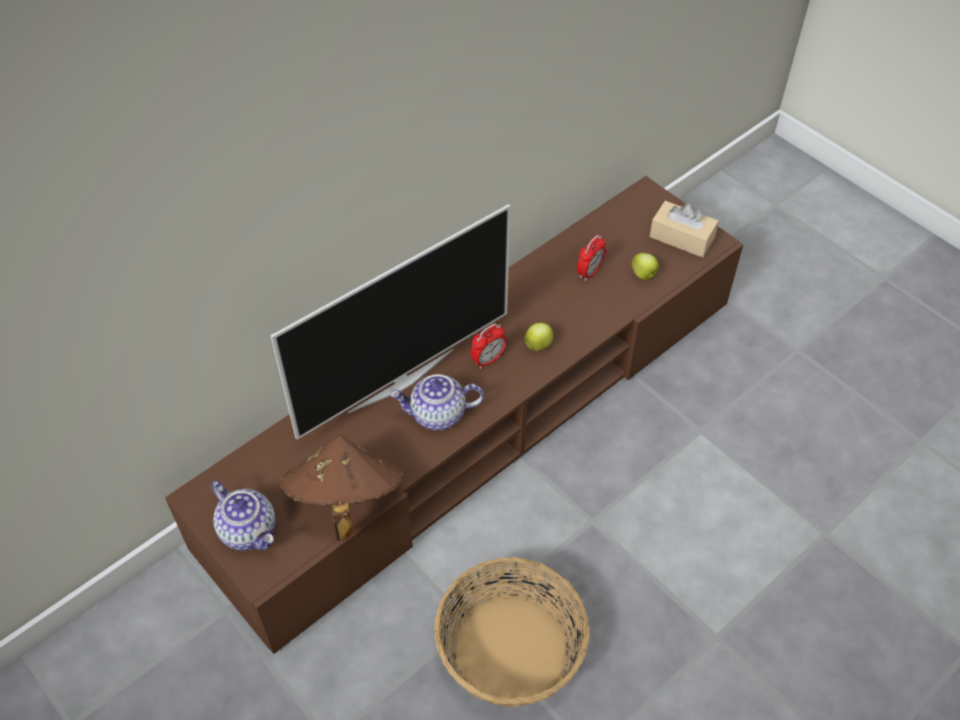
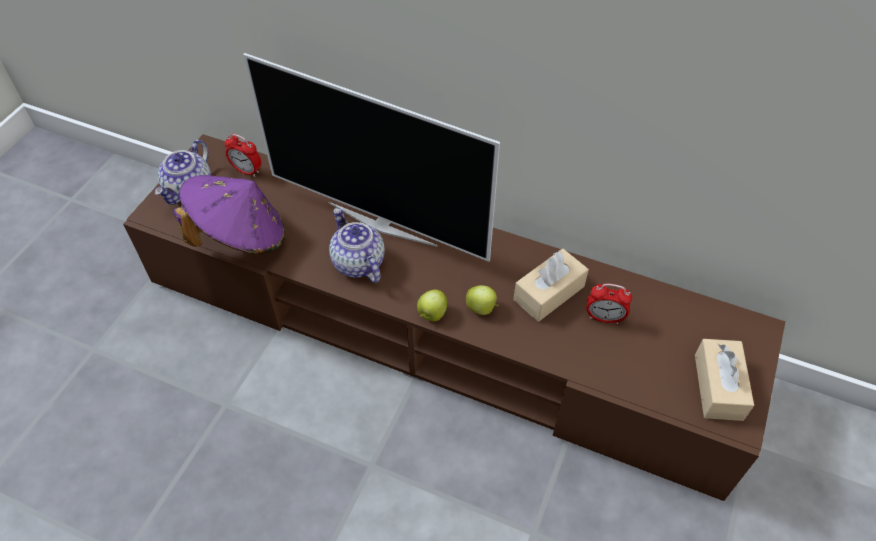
camera: 65 degrees right, 0 degrees up
brown hat [280,435,404,541] -> purple hat [173,175,285,254]
basket [434,557,589,707] -> none
alarm clock [470,324,507,369] -> alarm clock moved to [224,134,261,177]
apple [632,253,659,280] -> apple moved to [417,289,448,321]
none -> beige tissue box [513,249,589,322]

